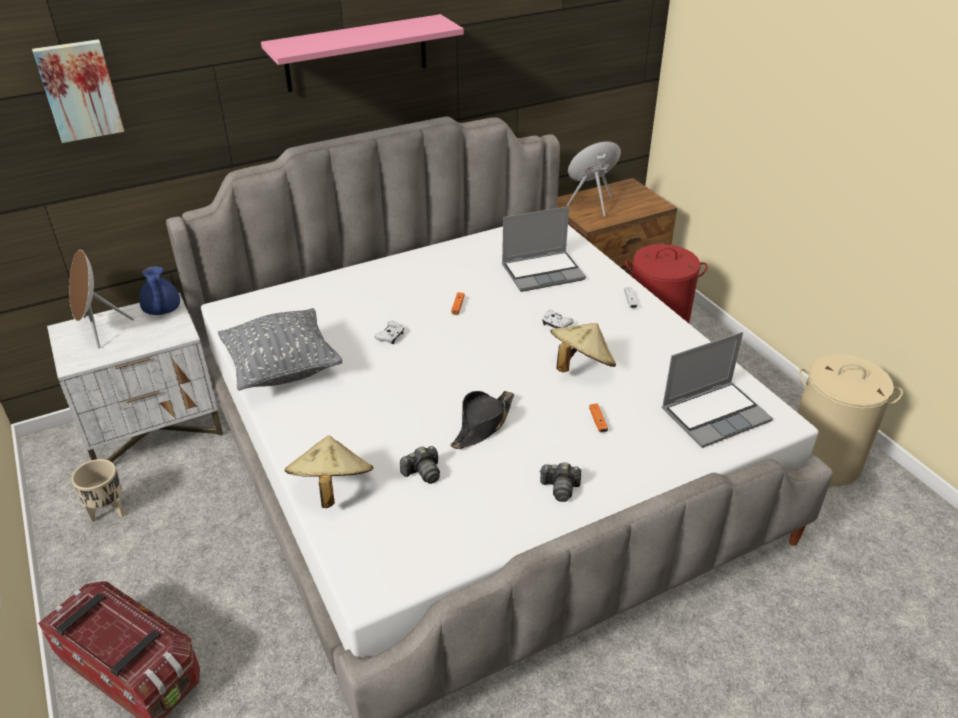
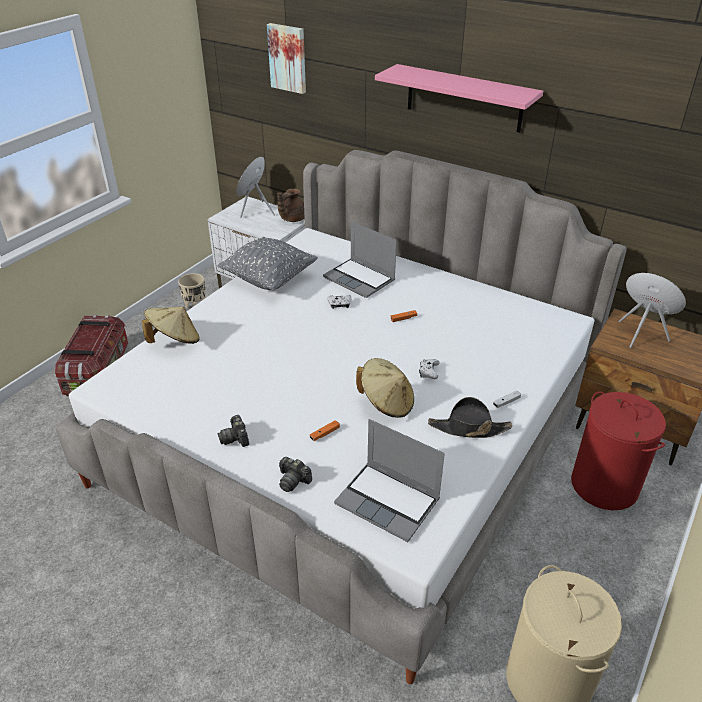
camera: 60 degrees right, 0 degrees up
blue teapot [139,266,180,315] -> brown teapot [277,188,304,222]
camera [400,446,440,484] -> camera moved to [279,457,312,492]
black hat [450,391,514,449] -> black hat moved to [428,397,512,438]
laptop [502,206,586,292] -> laptop moved to [323,221,397,298]

